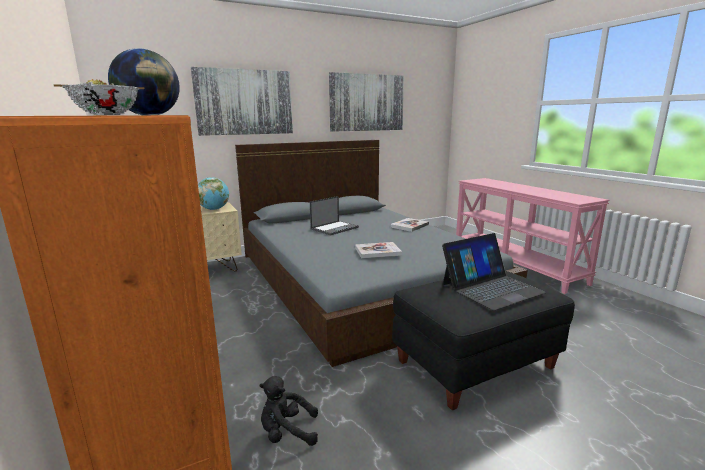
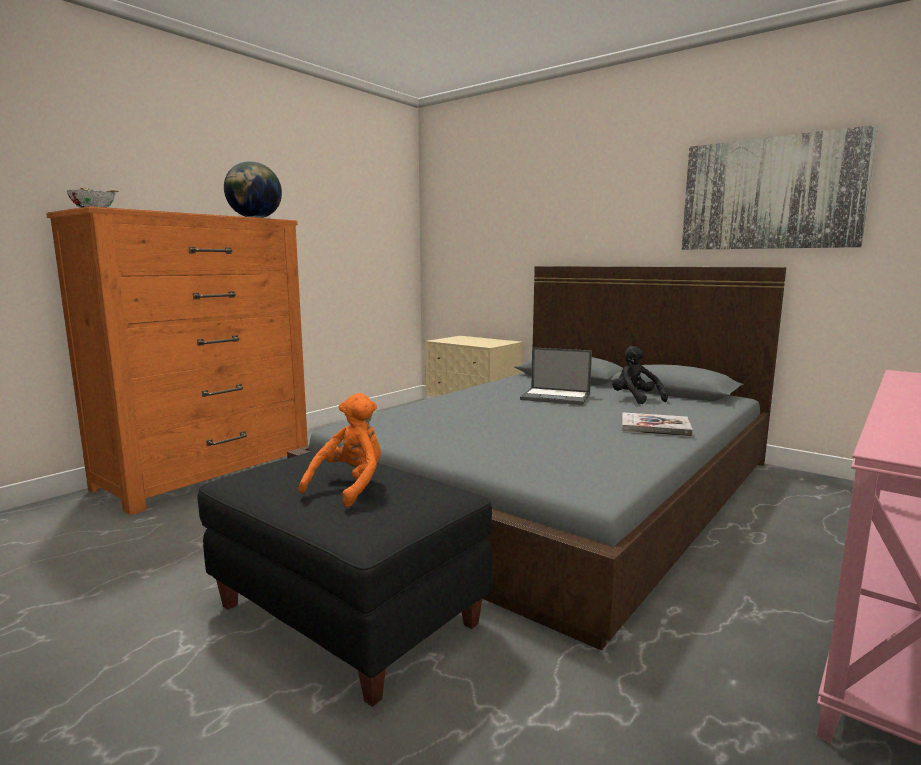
camera: 65 degrees right, 5 degrees down
picture [191,67,293,136] -> none
globe [198,177,229,210] -> none
black plush toy [259,376,318,446] -> black plush toy moved to [612,346,668,404]
book [355,242,402,258] -> none
laptop [442,233,546,311] -> orange plush toy [298,393,381,507]

